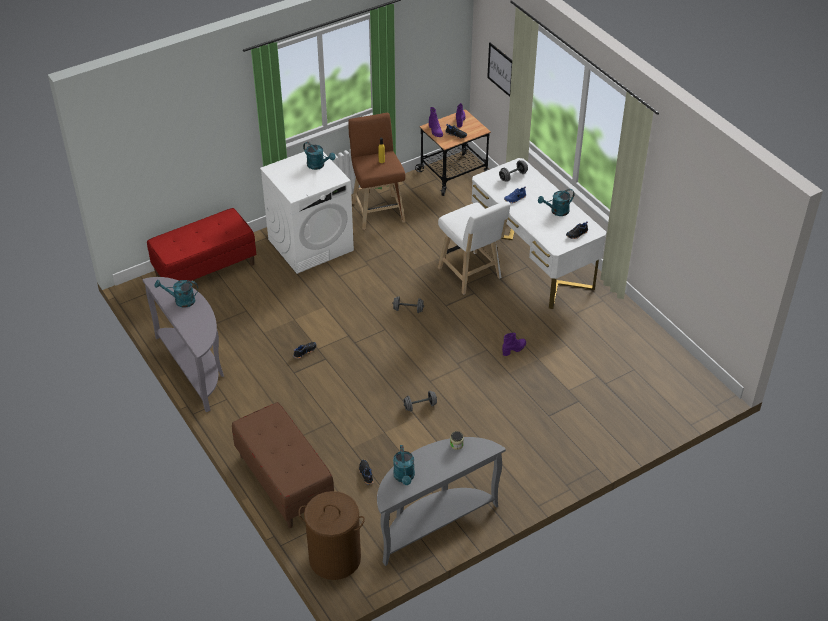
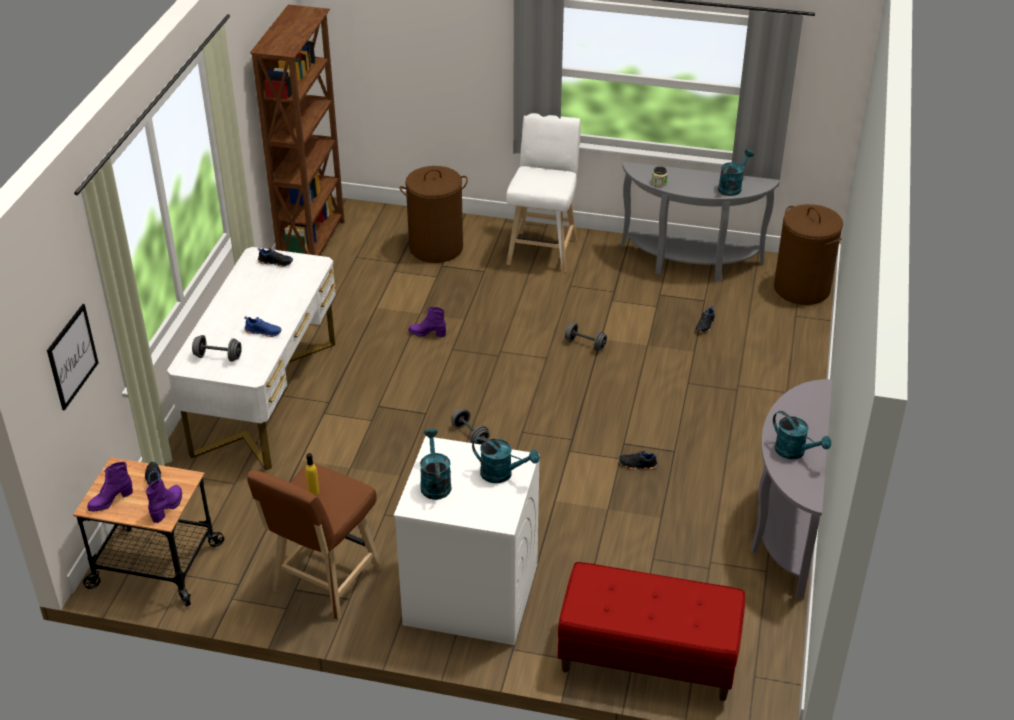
camera: 135 degrees left, 5 degrees down
brown bench [232,402,334,528] -> none
white stool [438,201,510,295] -> white stool moved to [506,113,581,272]
turquoise watering can [538,189,574,216] -> turquoise watering can moved to [472,437,539,483]
none -> brown bookcase [250,4,345,256]
none -> brown laundry basket [400,166,468,263]

